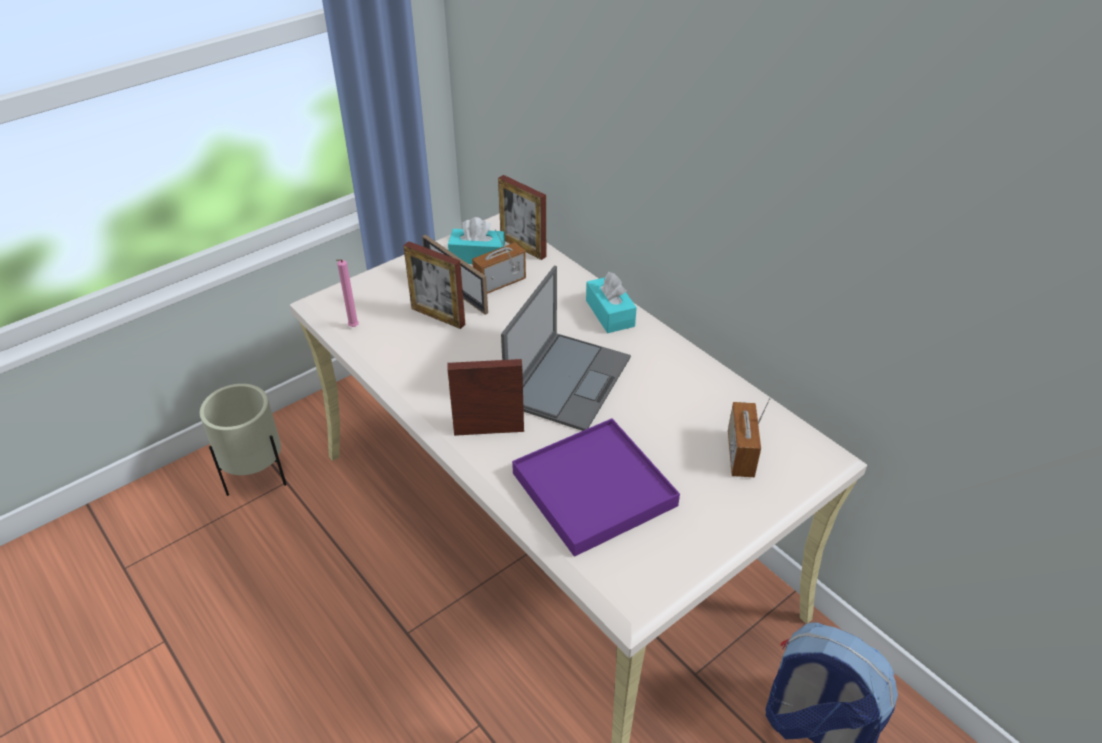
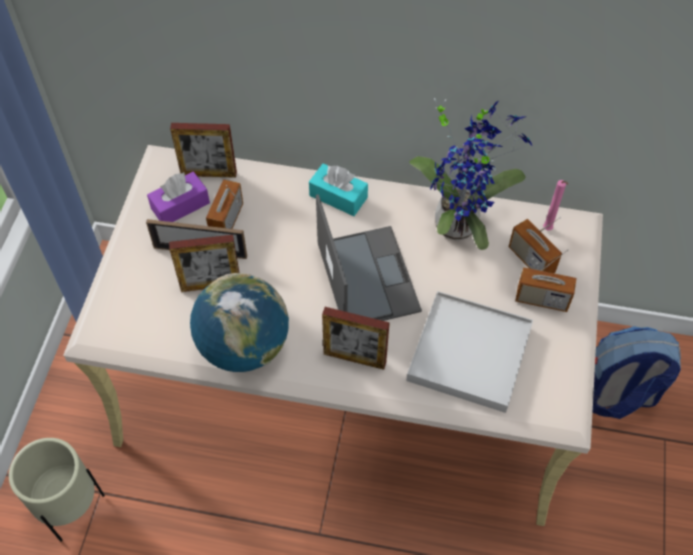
camera: 40 degrees left, 15 degrees up
pink candle [336,259,359,327] -> pink candle moved to [543,180,568,230]
picture frame [447,359,524,436] -> picture frame turned 120 degrees counterclockwise [322,307,390,370]
turquoise tissue box [448,217,505,264] -> purple tissue box [147,172,210,222]
purple tray [512,418,680,557] -> white tray [406,291,533,413]
none -> globe [190,273,289,372]
none -> potted plant [409,98,532,250]
none -> radio [515,249,576,312]

